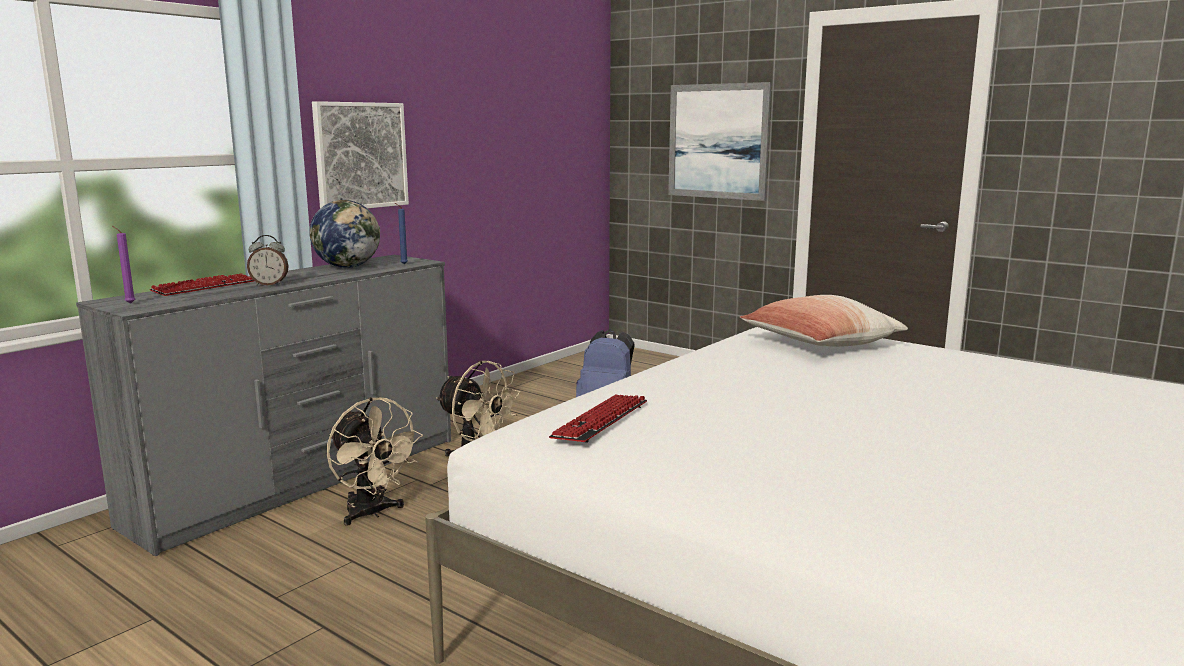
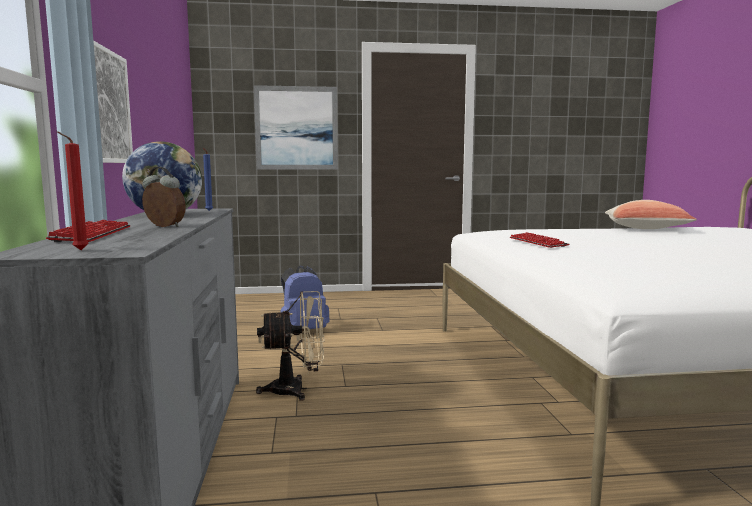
camera: 45 degrees left, 5 degrees down
purple candle [113,226,135,304] -> red candle [57,131,89,250]
alarm clock [247,235,289,285] -> alarm clock turned 105 degrees counterclockwise [142,167,185,227]
beige fan [327,397,423,526] -> none
keyboard [549,394,647,443] -> keyboard moved to [510,232,570,248]
pillow [740,295,908,347] -> pillow moved to [605,200,697,229]

